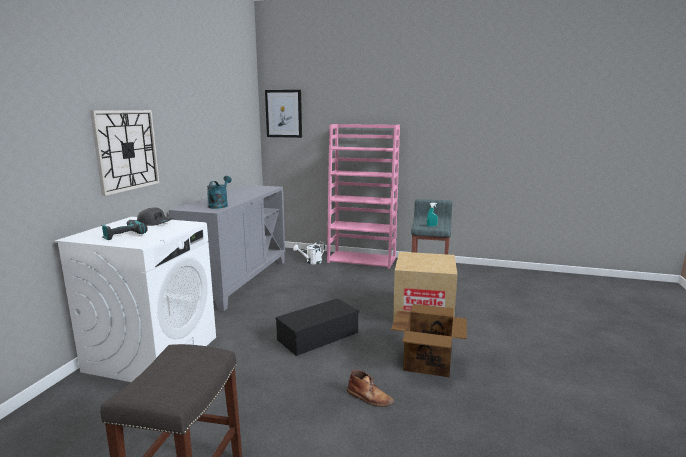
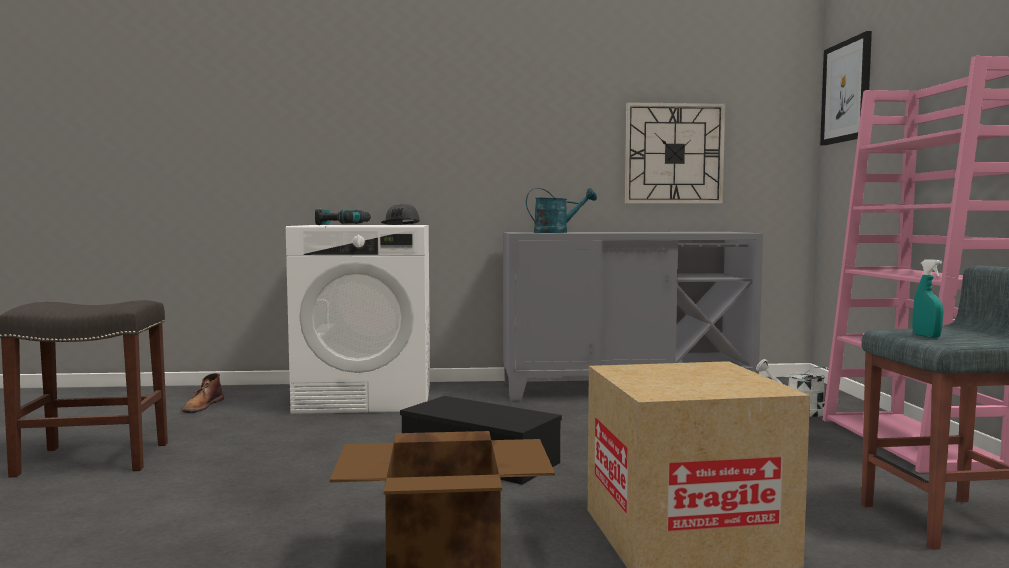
camera: 70 degrees right, 10 degrees down
wall clock [90,110,160,196] -> wall clock moved to [625,102,725,204]
brown boot [347,370,394,407] -> brown boot moved to [182,373,224,413]

